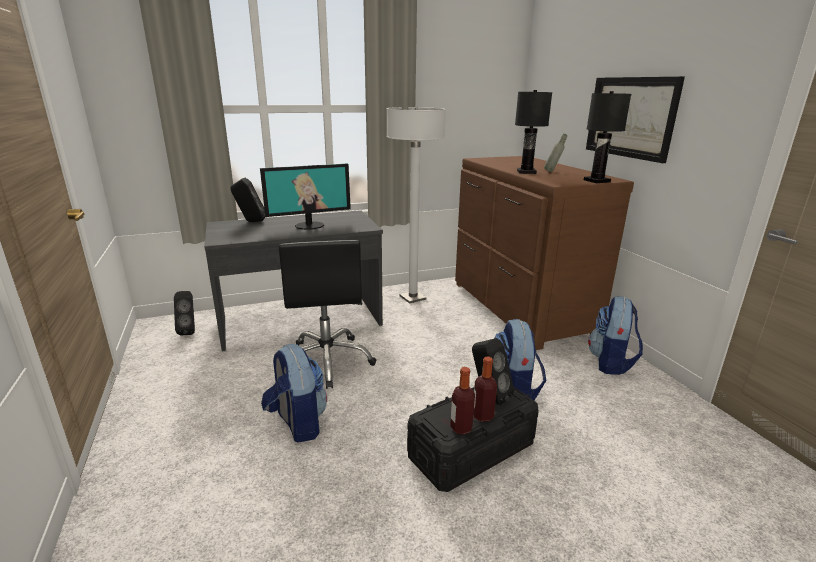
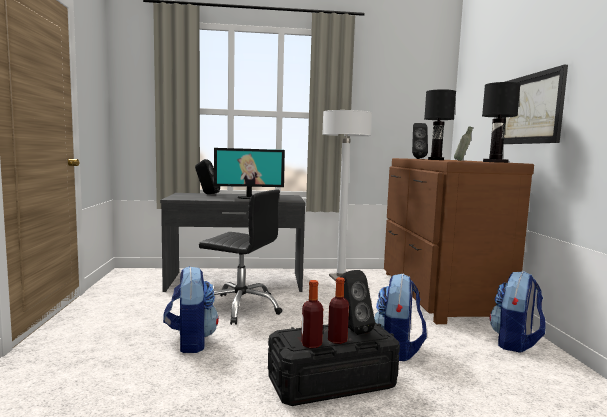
camera: 15 degrees right, 15 degrees down
black speaker [174,291,195,335] -> black speaker moved to [412,123,428,159]
black office chair [279,240,376,389] -> black office chair turned 75 degrees counterclockwise [199,190,283,325]

